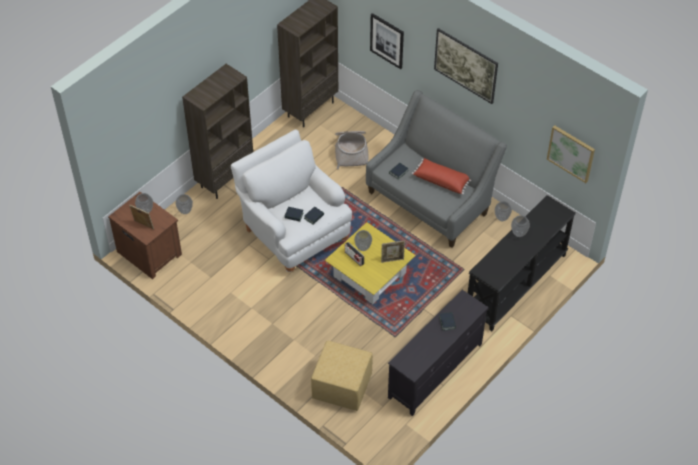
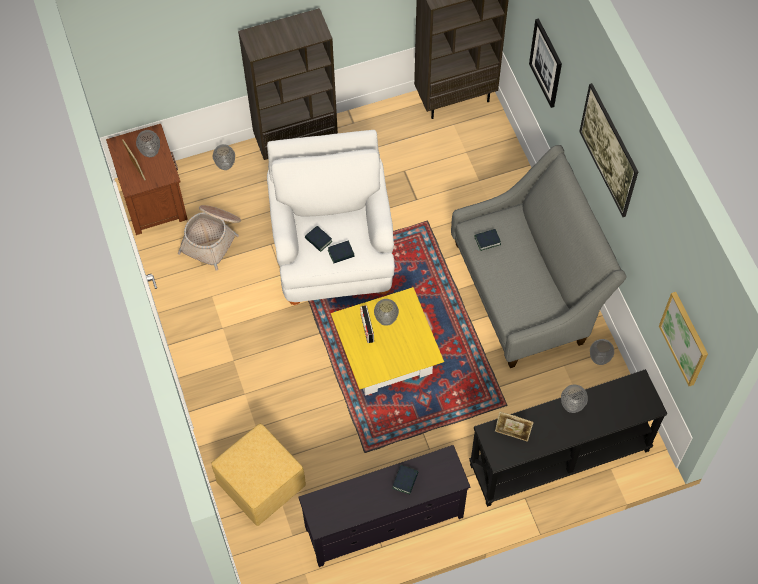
camera: 30 degrees right, 10 degrees up
basket [335,131,369,169] -> basket moved to [178,205,241,271]
picture frame [381,241,405,263] -> picture frame moved to [495,412,533,442]
red pillow [412,158,471,195] -> none

